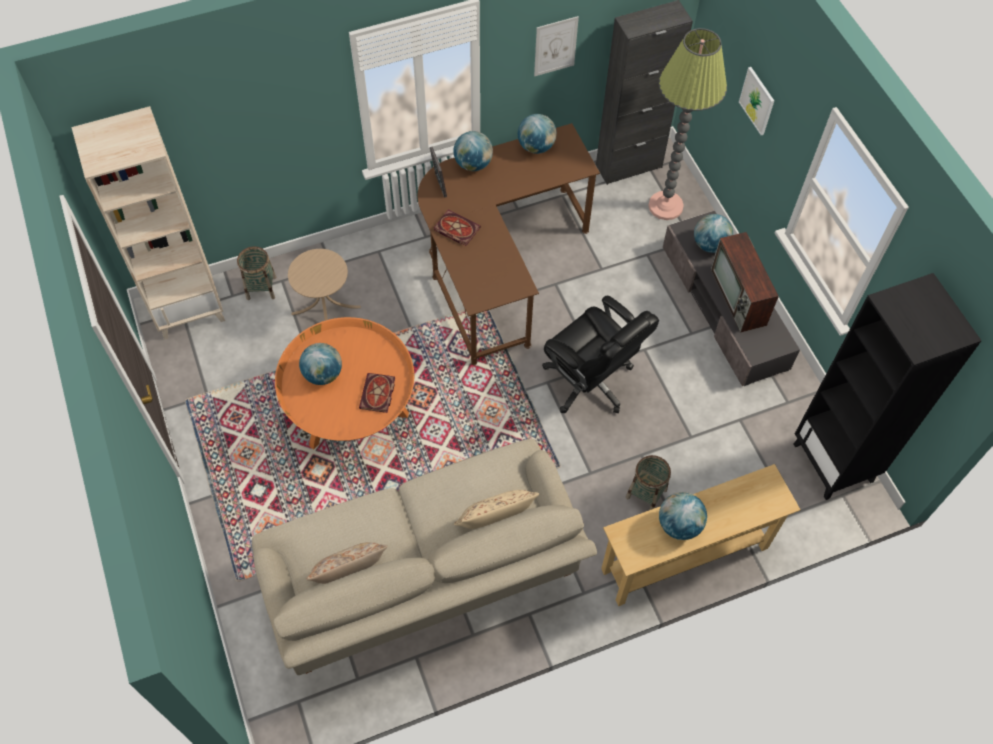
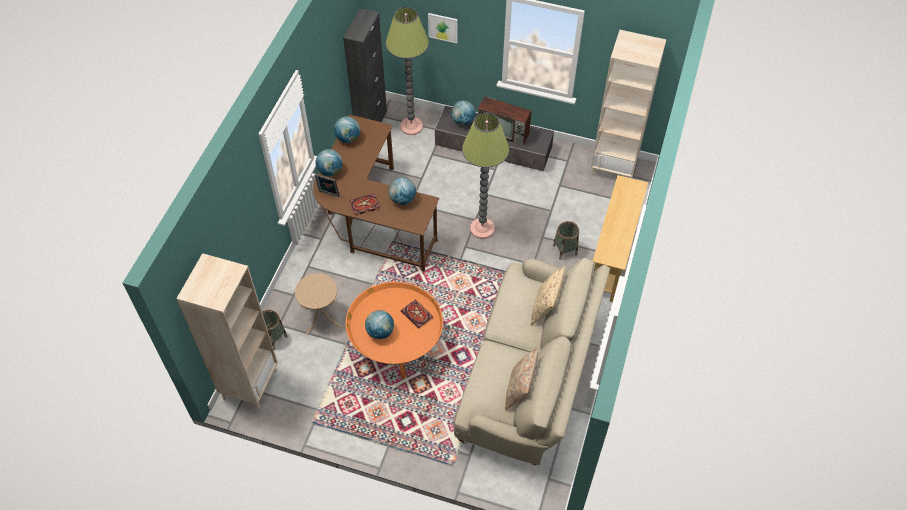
camera: 50 degrees left, 5 degrees down
picture [534,16,579,76] -> none
black office chair [542,296,659,413] -> floor lamp [462,113,509,239]
globe [659,492,707,540] -> globe moved to [388,177,416,205]
black bookcase [793,273,982,500] -> beige bookcase [591,30,666,178]

